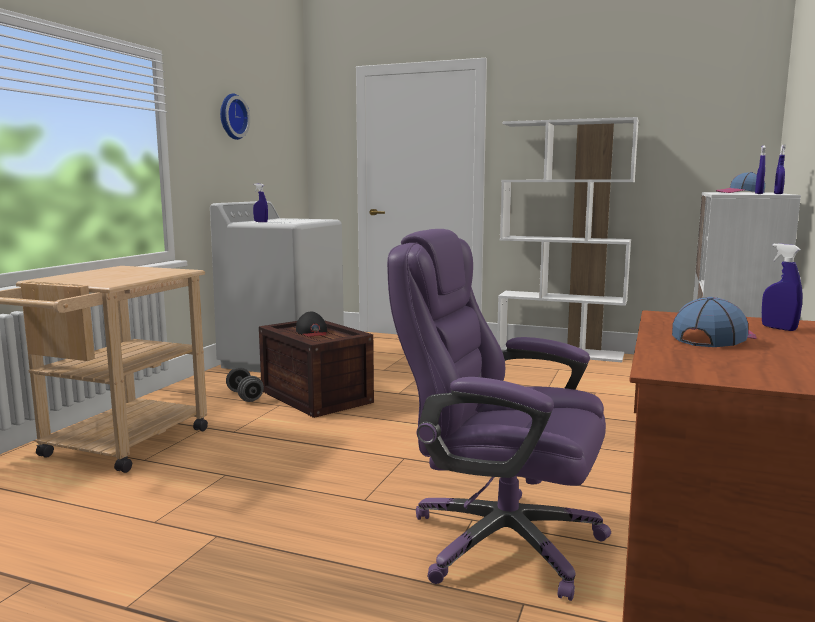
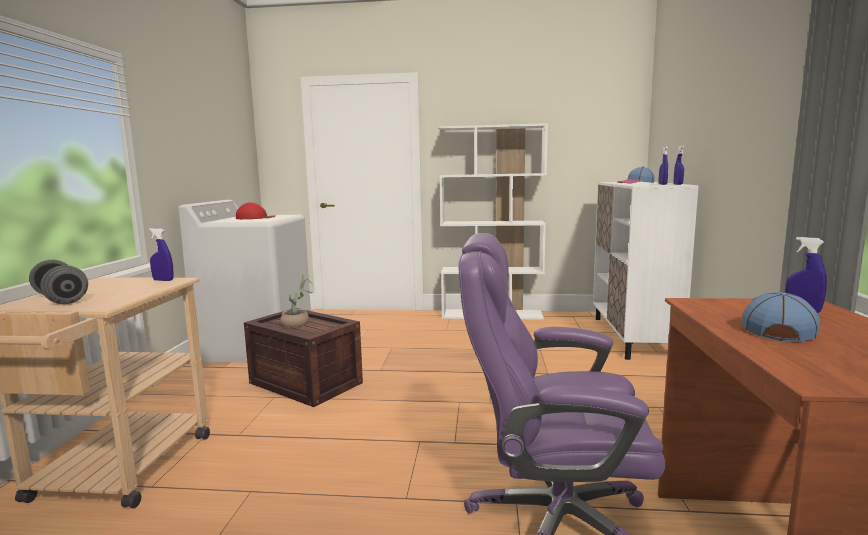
camera: 15 degrees left, 0 degrees up
wall clock [220,94,250,140] -> none
grey dumbbell [226,367,264,402] -> grey dumbbell moved to [29,260,88,304]
blue spray bottle [253,184,268,222] -> blue spray bottle moved to [149,228,174,281]
black cap [296,312,327,337] -> potted plant [281,275,313,328]
none -> red cap [236,202,276,219]

